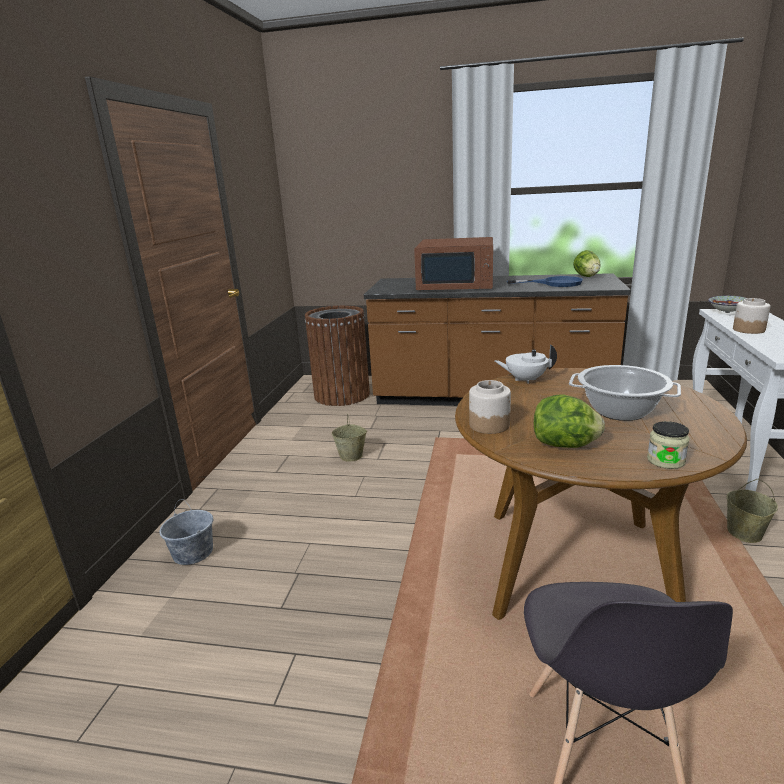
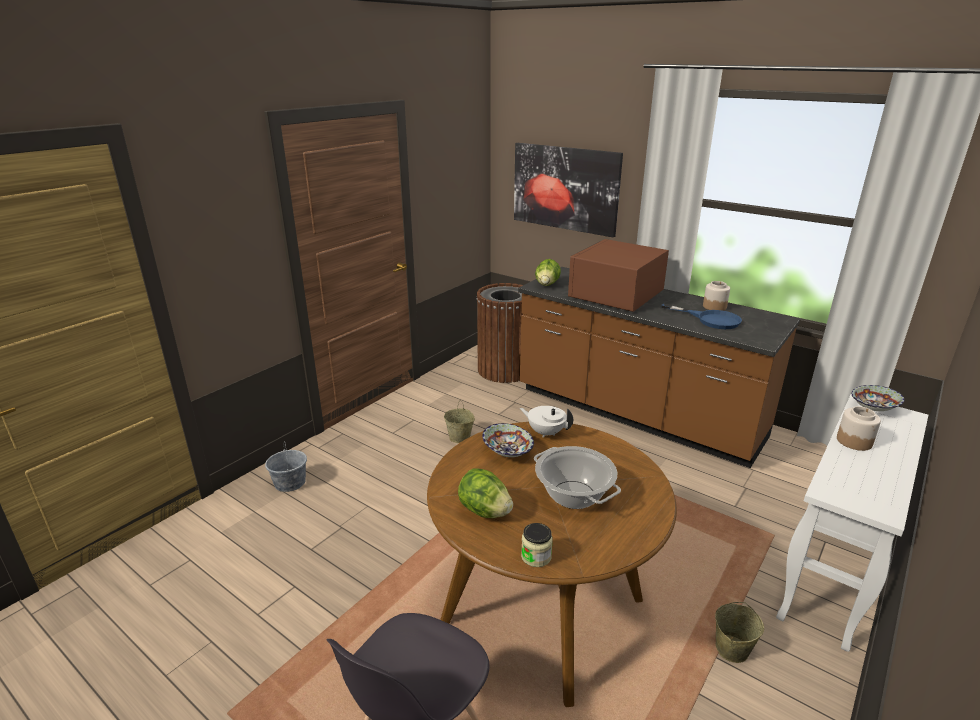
camera: 25 degrees right, 5 degrees up
brown microwave [414,237,493,290] -> brown microwave turned 90 degrees clockwise [568,239,669,312]
jar [469,380,511,434] -> jar moved to [703,281,730,311]
lettuce [573,250,601,277] -> lettuce moved to [535,259,561,286]
none -> bowl [482,423,534,457]
none -> picture [514,143,623,237]

